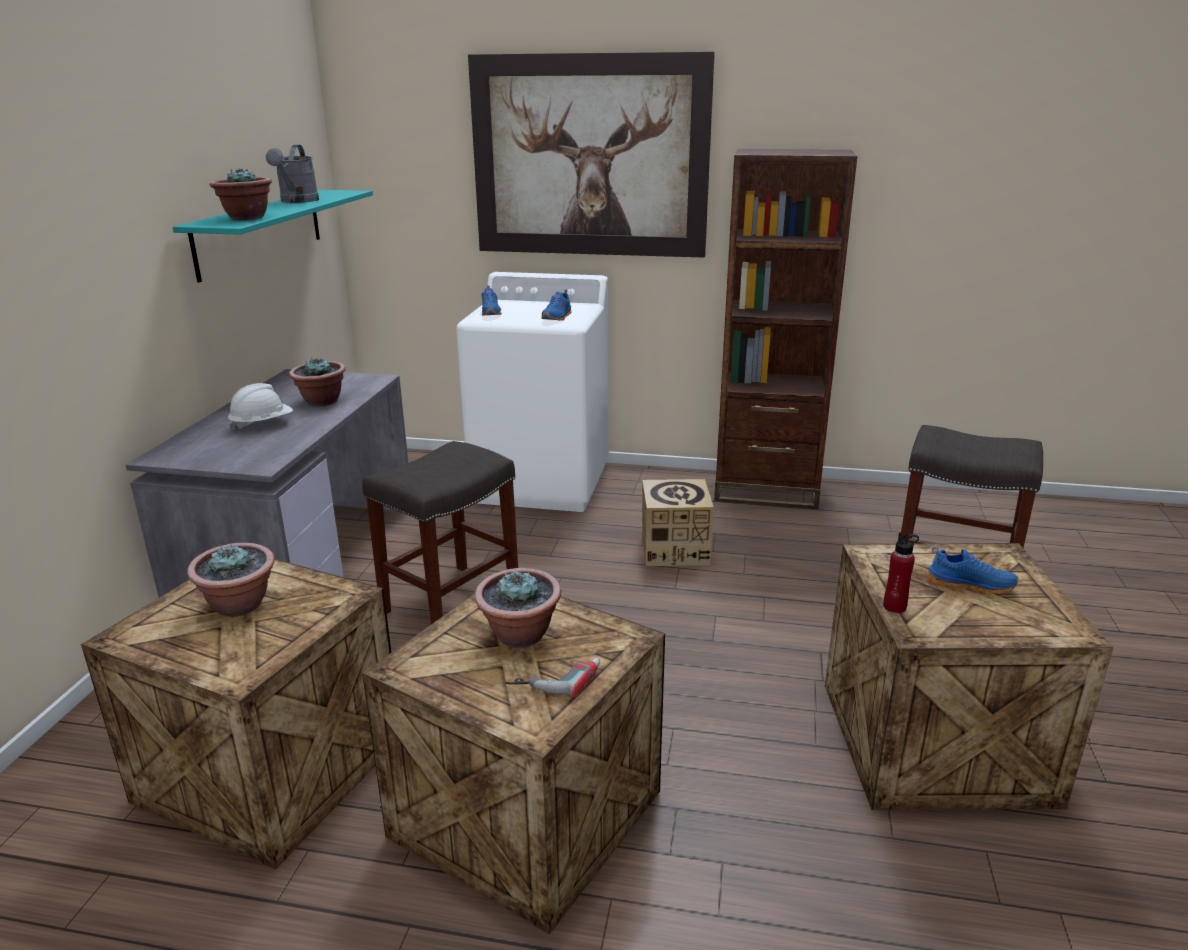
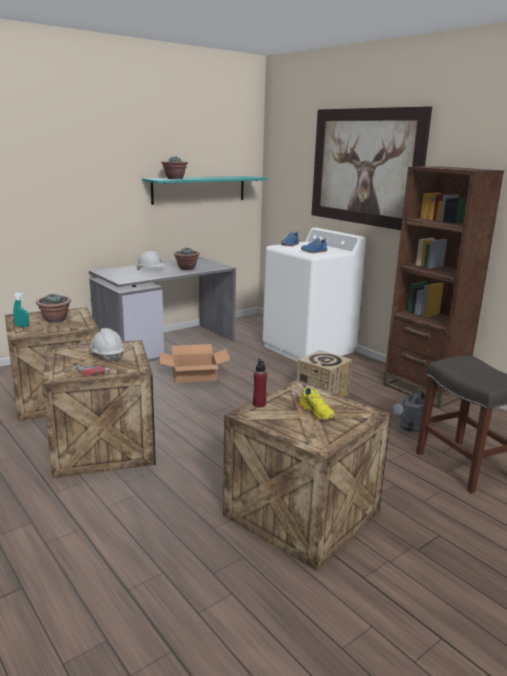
camera: 40 degrees right, 5 degrees down
grey watering can [266,145,319,203] -> grey watering can moved to [392,390,425,432]
grey stool [362,441,518,624] -> cardboard box [159,344,230,383]
potted plant [475,568,561,648] -> white hard hat [90,328,125,362]
blue shoe [926,547,1019,594] -> yellow shoe [299,384,335,421]
none -> turquoise spray bottle [13,293,29,327]

